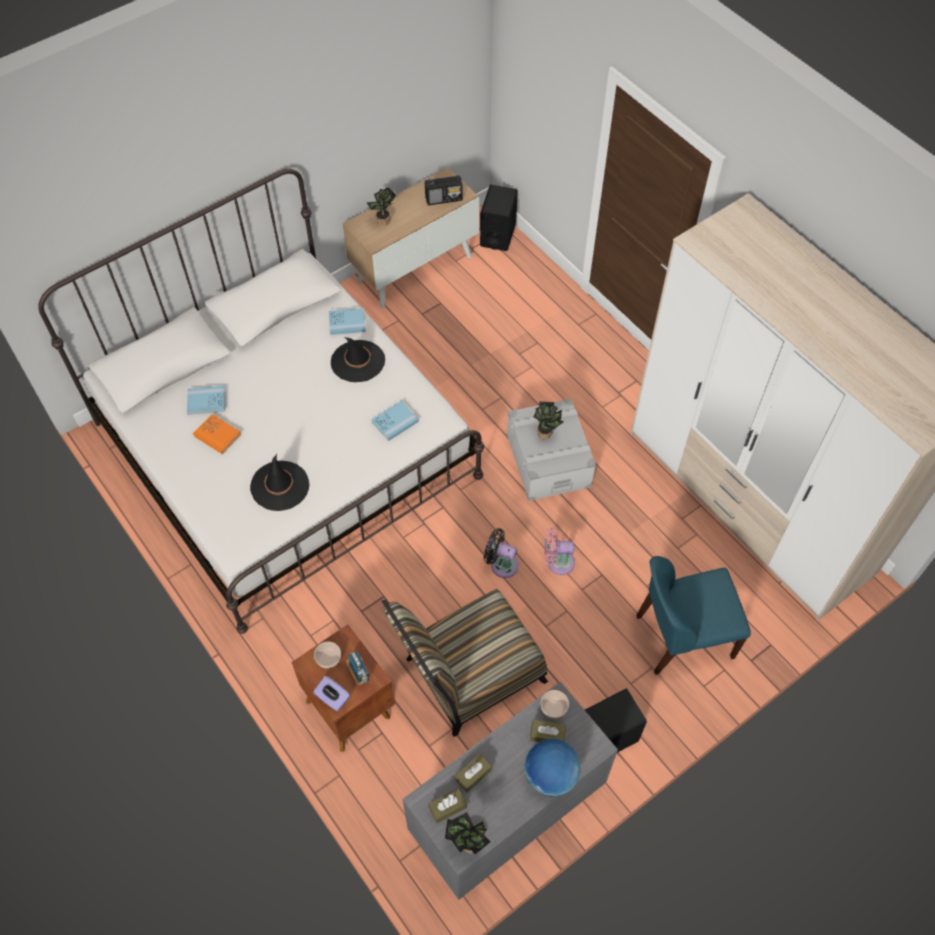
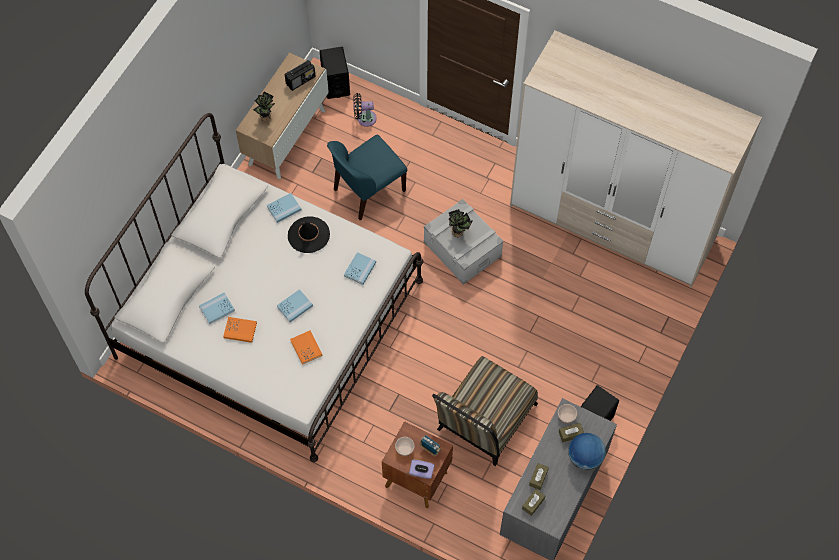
camera: 25 degrees left, 5 degrees up
black hat [250,454,309,511] -> orange book [290,331,323,365]
potted plant [445,812,491,854] -> none
black fan [484,528,519,578] -> black fan moved to [353,93,377,127]
pink fan [545,528,575,575] -> none
blue chair [636,556,751,675] -> blue chair moved to [327,135,407,220]
none -> blue book [277,289,313,322]

